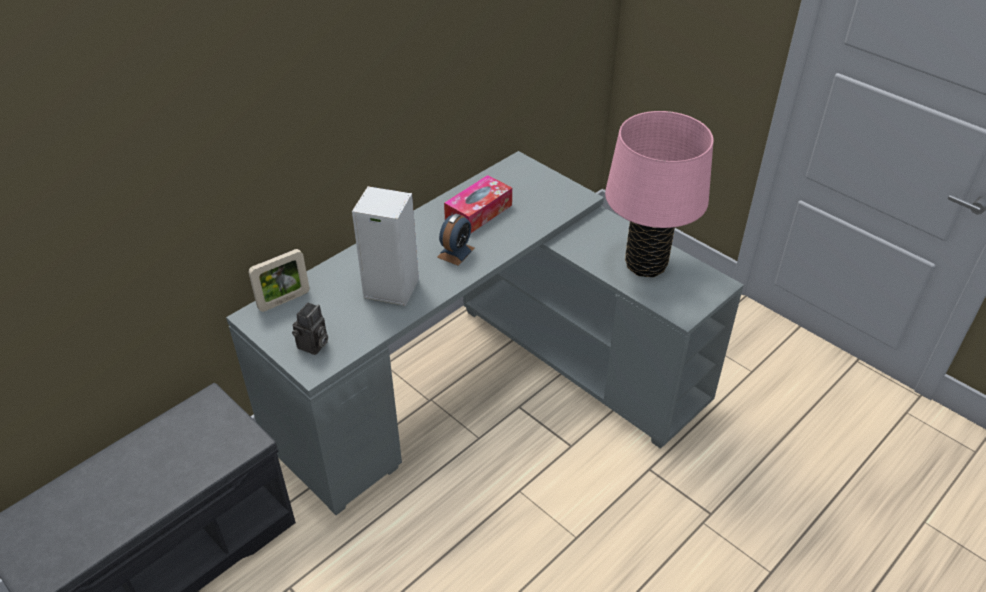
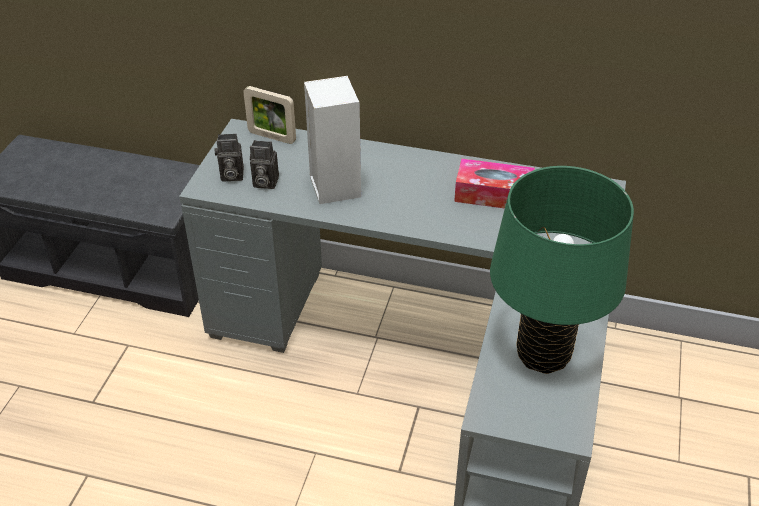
camera: 60 degrees right, 0 degrees up
alarm clock [437,214,475,266] -> none
pink table lamp [605,111,714,277] -> green table lamp [490,166,634,374]
none -> camera [250,140,279,189]

